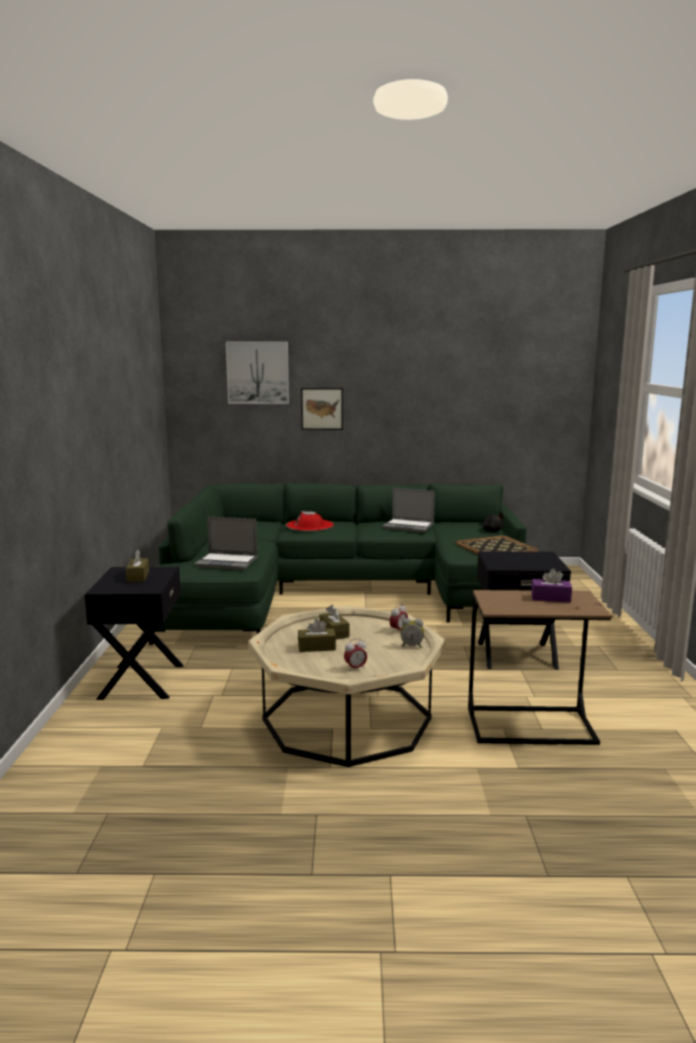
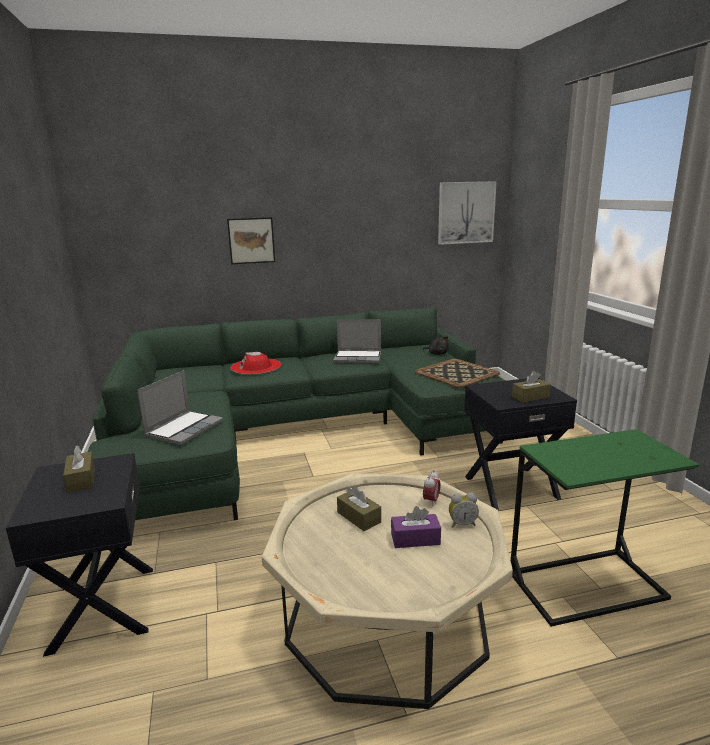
camera: 15 degrees left, 5 degrees up
laptop [194,516,258,570] -> laptop turned 60 degrees counterclockwise [137,370,223,445]
picture [226,342,289,404] -> picture moved to [438,181,497,245]
brown tissue box [298,619,336,652] -> brown tissue box moved to [512,371,551,403]
alarm clock [344,638,367,670] -> none
brown side table [468,590,612,745] -> green side table [511,429,700,627]
purple tissue box [531,569,572,603] -> purple tissue box moved to [391,506,441,548]

